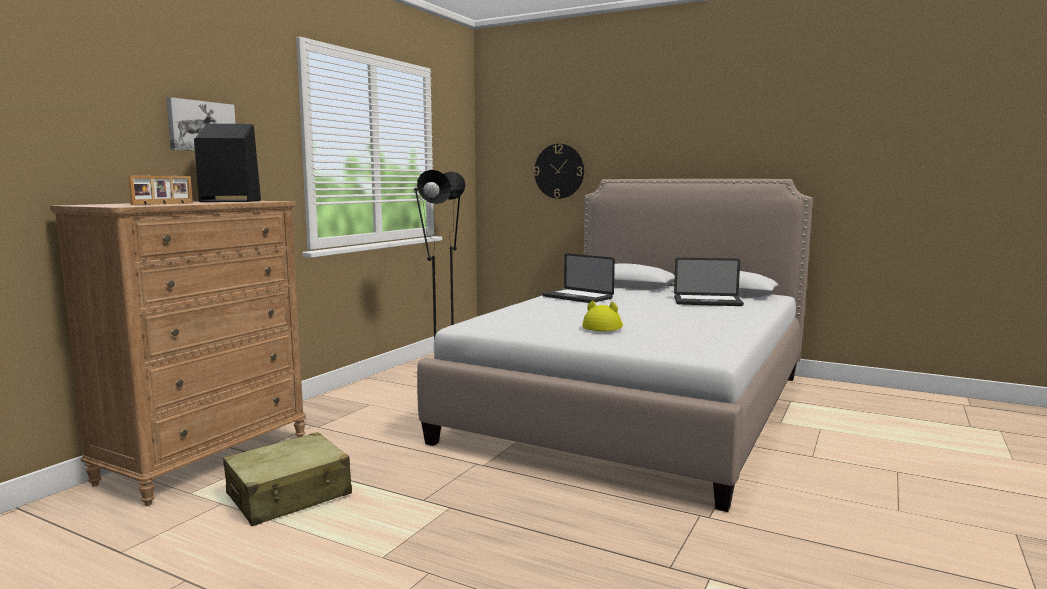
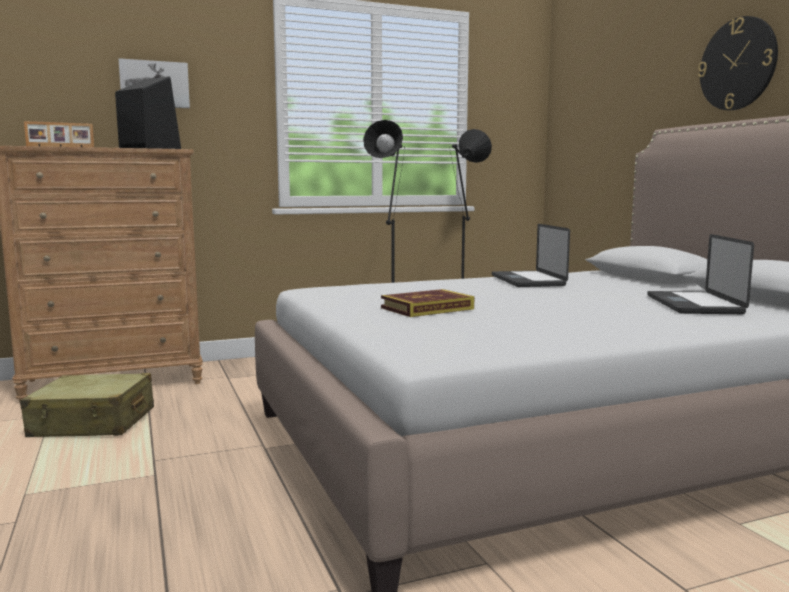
camera: 40 degrees right, 0 degrees up
wall clock [534,144,584,199] -> wall clock moved to [698,16,778,110]
yellow hat [582,301,623,331] -> book [381,289,474,317]
laptop [674,258,744,306] -> laptop turned 45 degrees clockwise [647,234,754,314]

